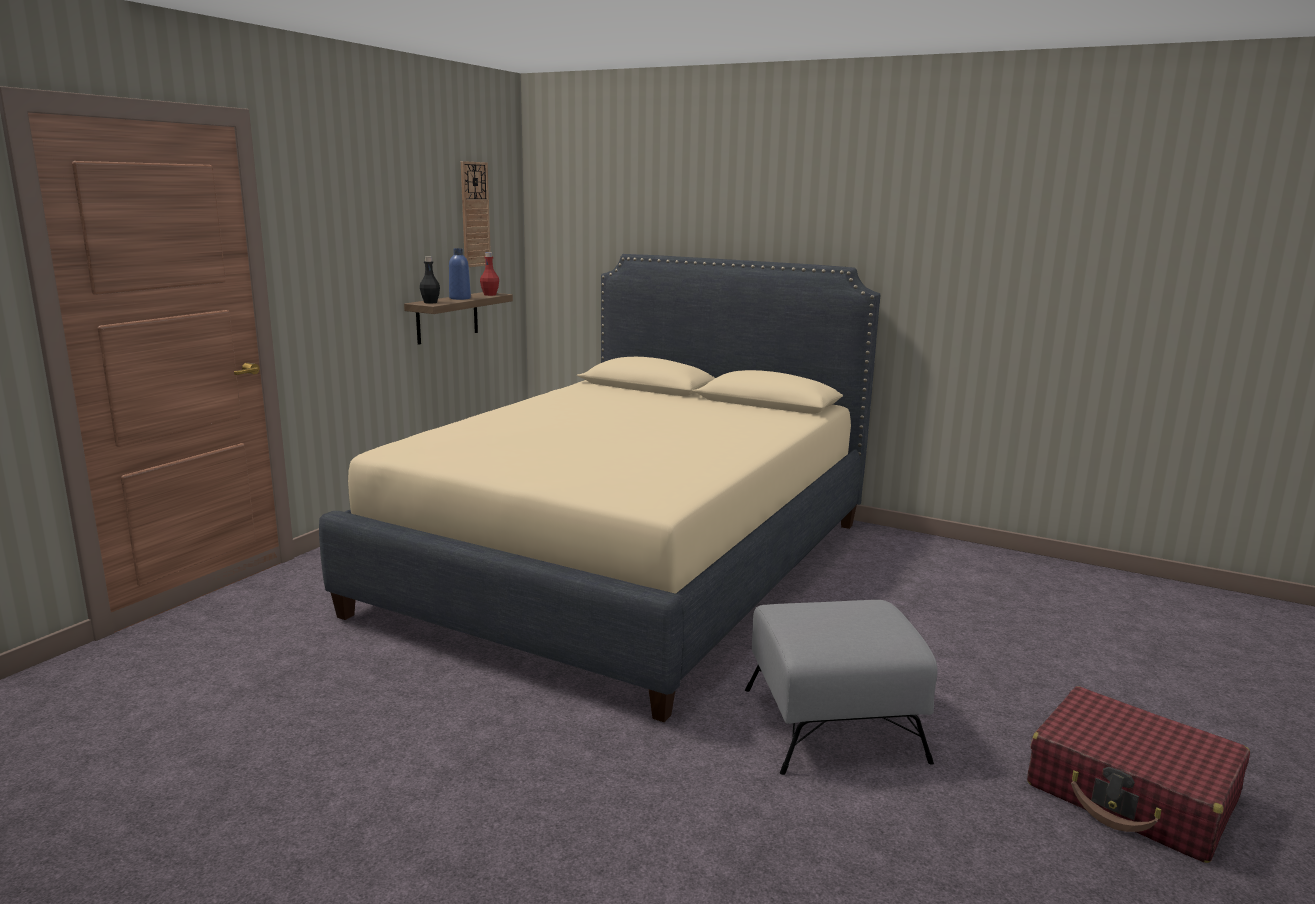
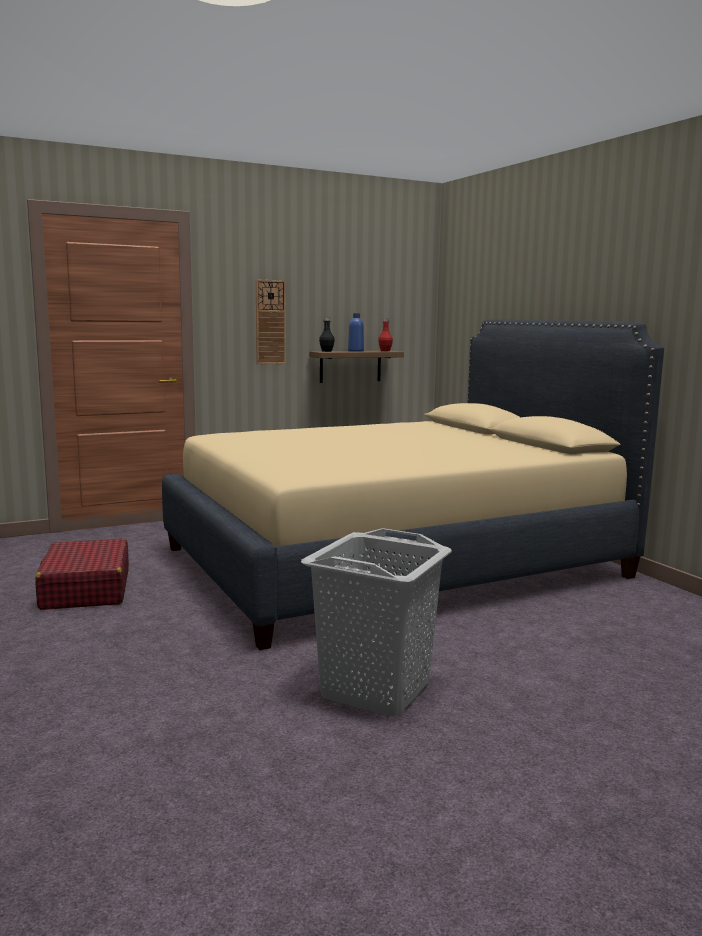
camera: 35 degrees right, 5 degrees down
wall clock [461,161,491,267] -> wall clock moved to [256,279,286,365]
grey ottoman [745,600,937,775] -> grey laundry basket [301,528,452,716]
red suitcase [1027,686,1250,863] -> red suitcase moved to [35,539,129,610]

